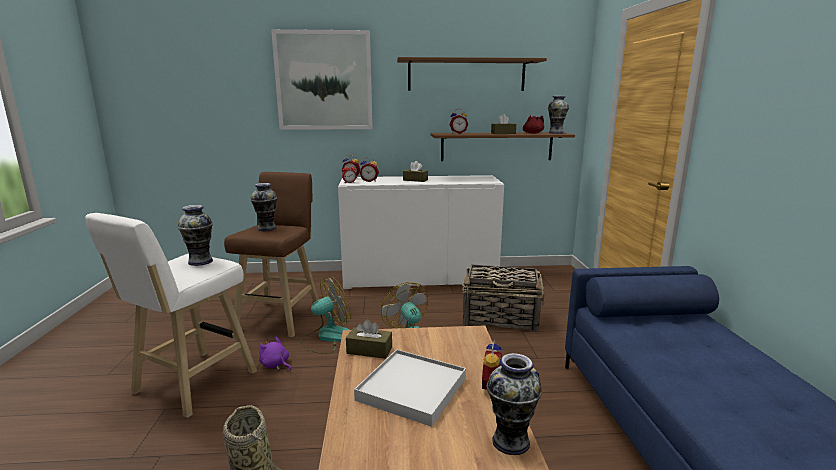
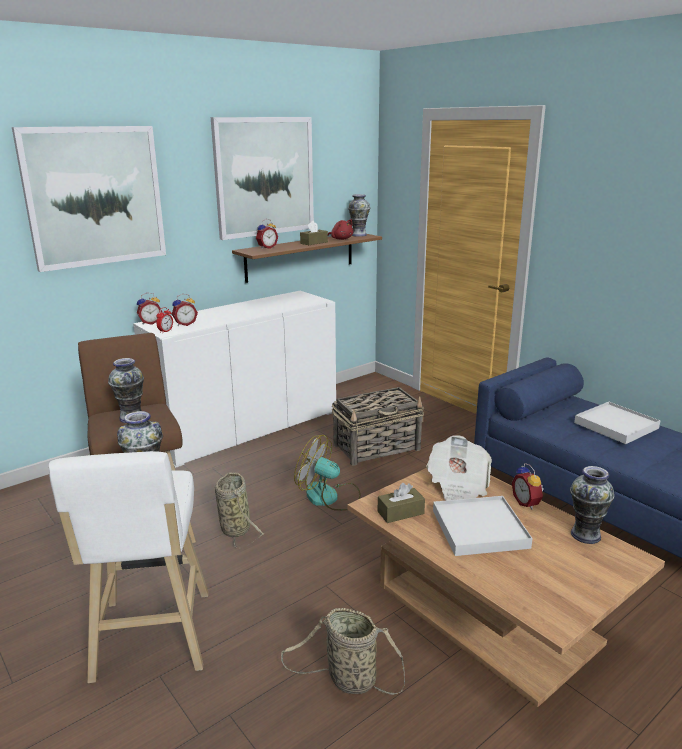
camera: 35 degrees left, 5 degrees up
purple plush toy [259,337,291,370] -> none
fan [300,277,351,354] -> basket [215,472,264,548]
brown shelf [397,57,547,91] -> picture [211,117,314,240]
brown tissue box [403,161,428,182] -> none
none -> newspaper [426,435,492,501]
none -> white tray [574,402,660,444]

